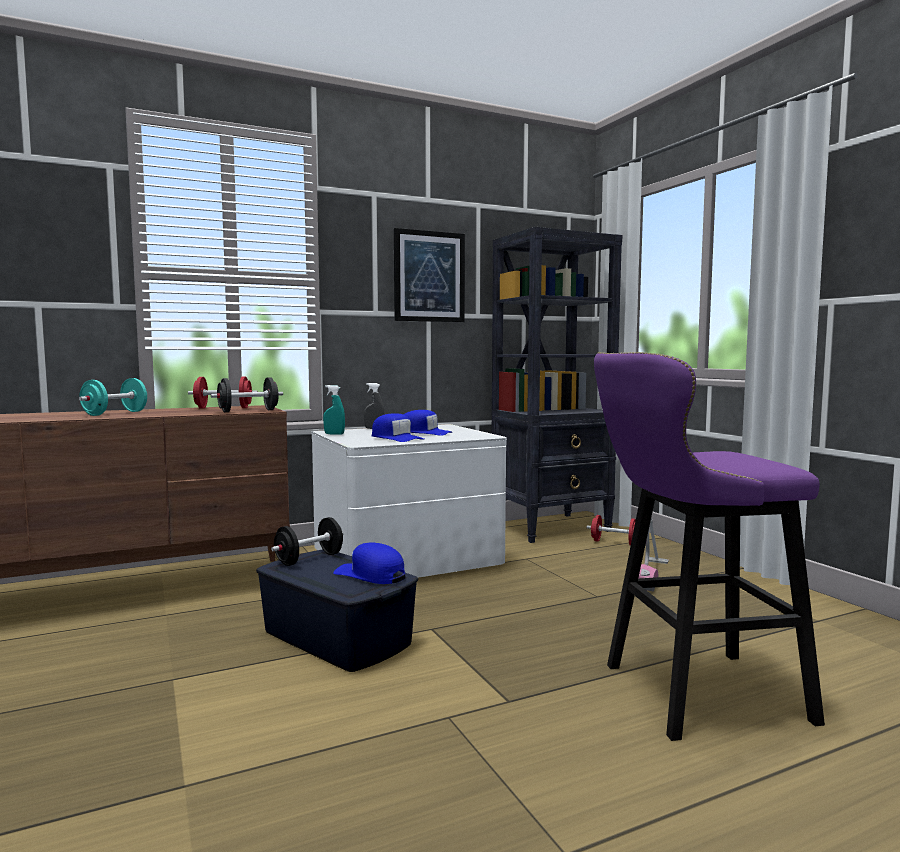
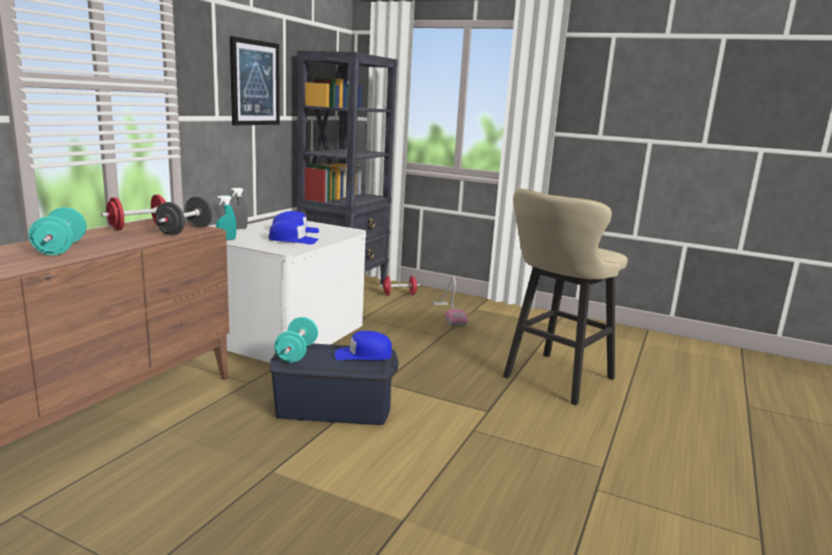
camera: 40 degrees left, 10 degrees up
black dumbbell [271,517,344,566] -> turquoise dumbbell [274,317,318,363]
purple stool [594,352,825,741] -> beige stool [503,189,628,406]

